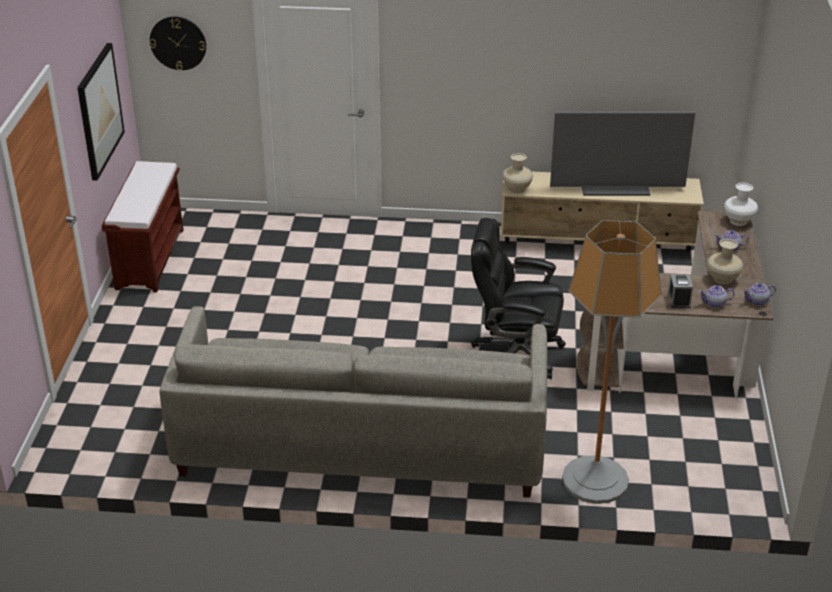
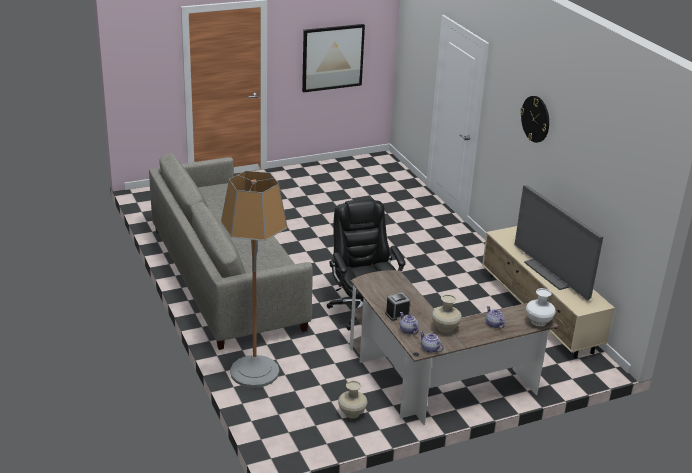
camera: 60 degrees right, 5 degrees down
brown bench [102,161,184,292] -> none
wall clock [150,17,206,71] -> wall clock moved to [520,96,549,143]
beige vase [502,153,533,194] -> beige vase moved to [338,381,368,419]

